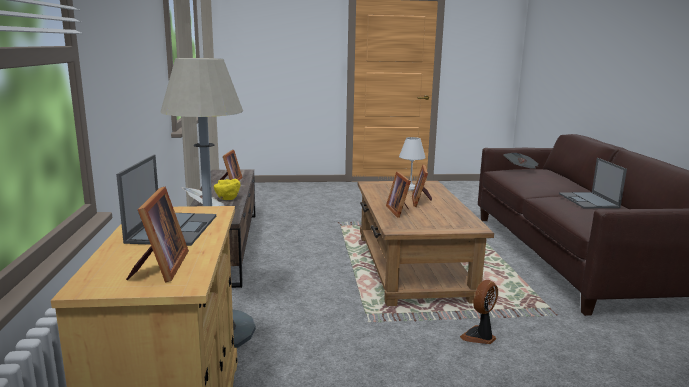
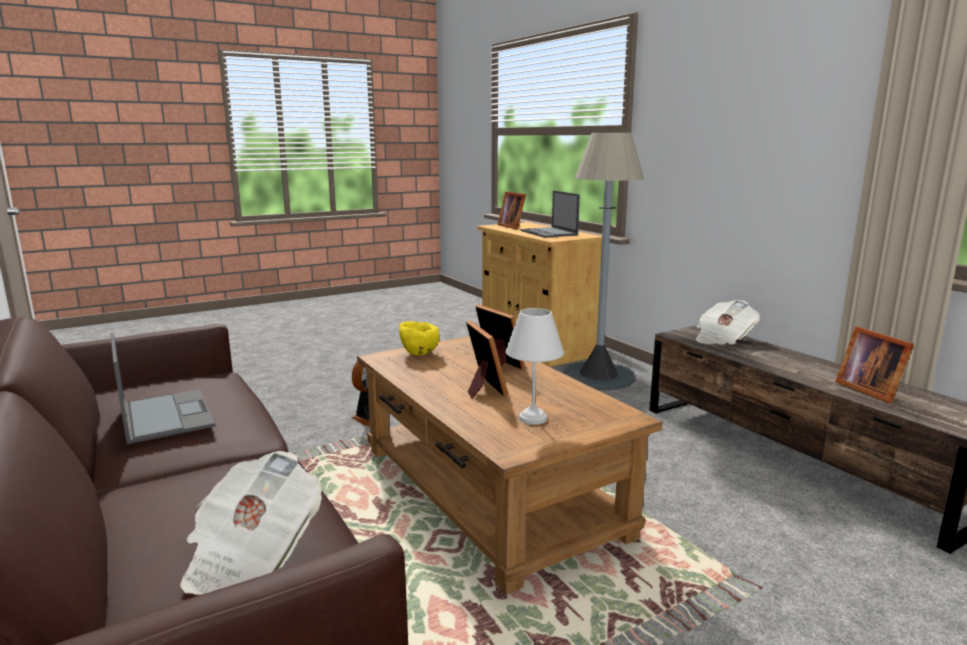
camera: 155 degrees right, 0 degrees up
yellow bowl [214,179,241,200] -> yellow bowl moved to [399,321,440,356]

